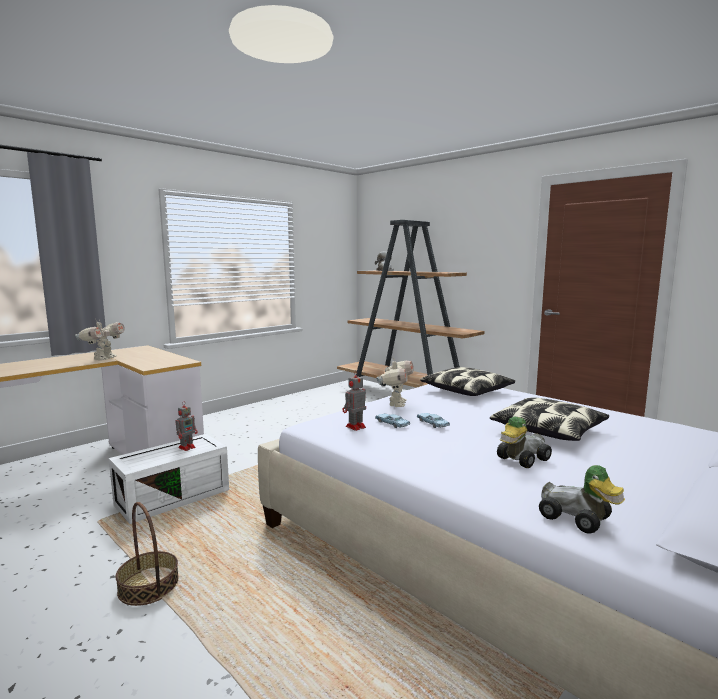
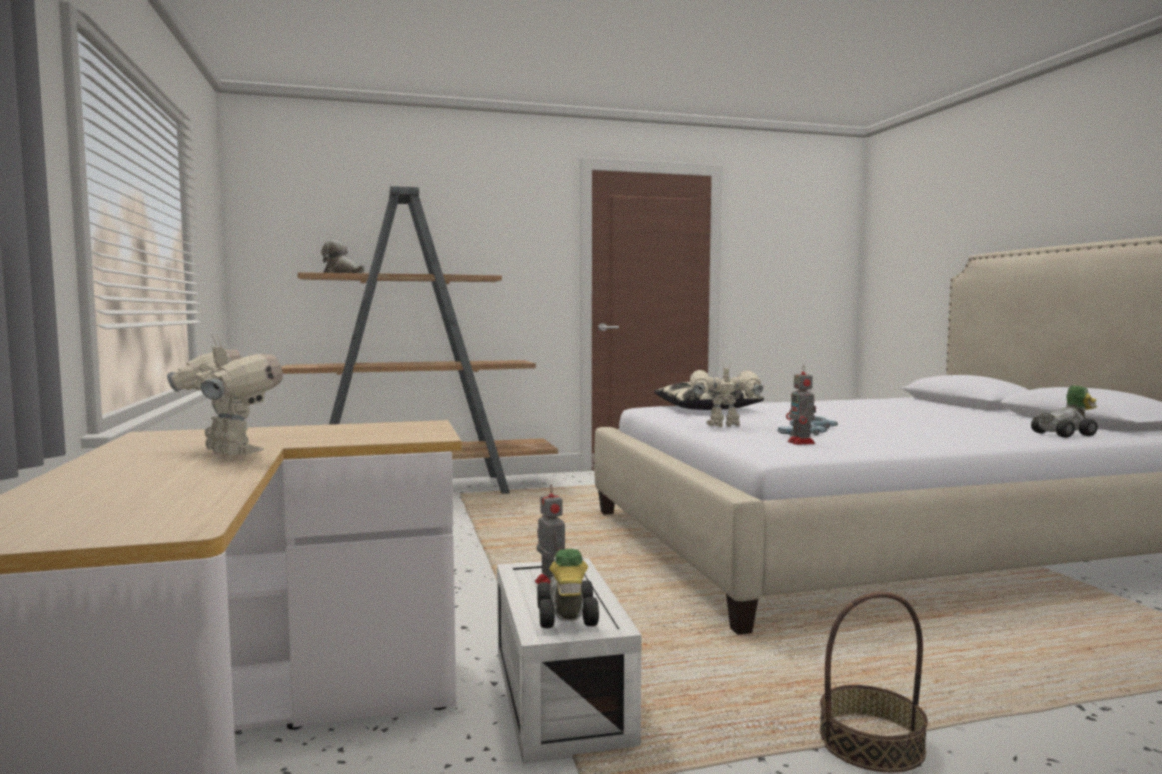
camera: 60 degrees left, 5 degrees down
toy robot [376,356,414,407] -> toy robot turned 45 degrees counterclockwise [690,362,763,427]
pillow [490,397,609,441] -> none
toy car [497,416,552,468] -> toy car moved to [537,549,599,628]

